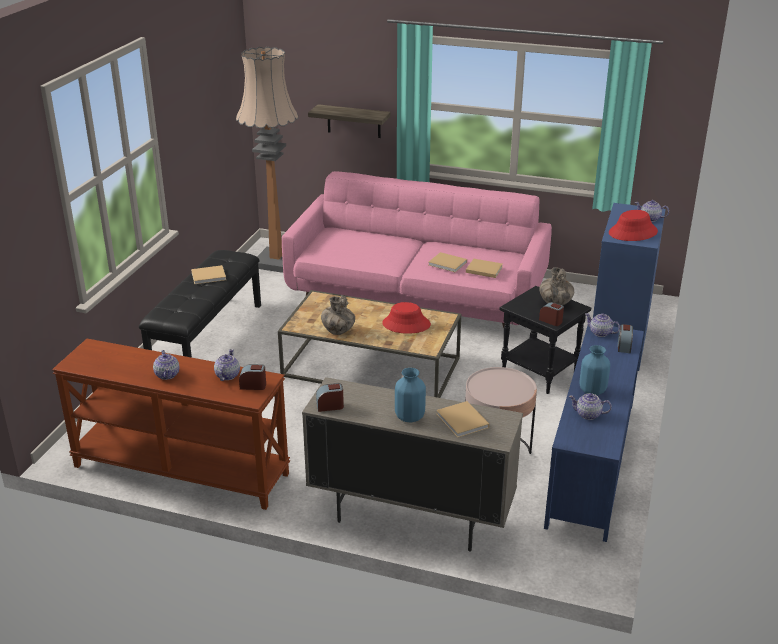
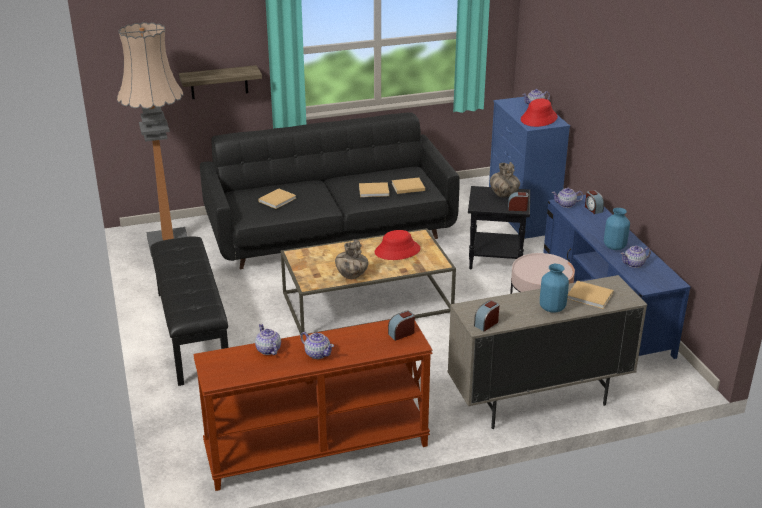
camera: 35 degrees left, 0 degrees up
beige book [191,265,226,284] -> beige book moved to [258,188,296,209]
teapot [214,349,240,381] -> teapot moved to [255,324,281,355]
pink sofa [282,171,552,328] -> black sofa [200,112,460,269]

